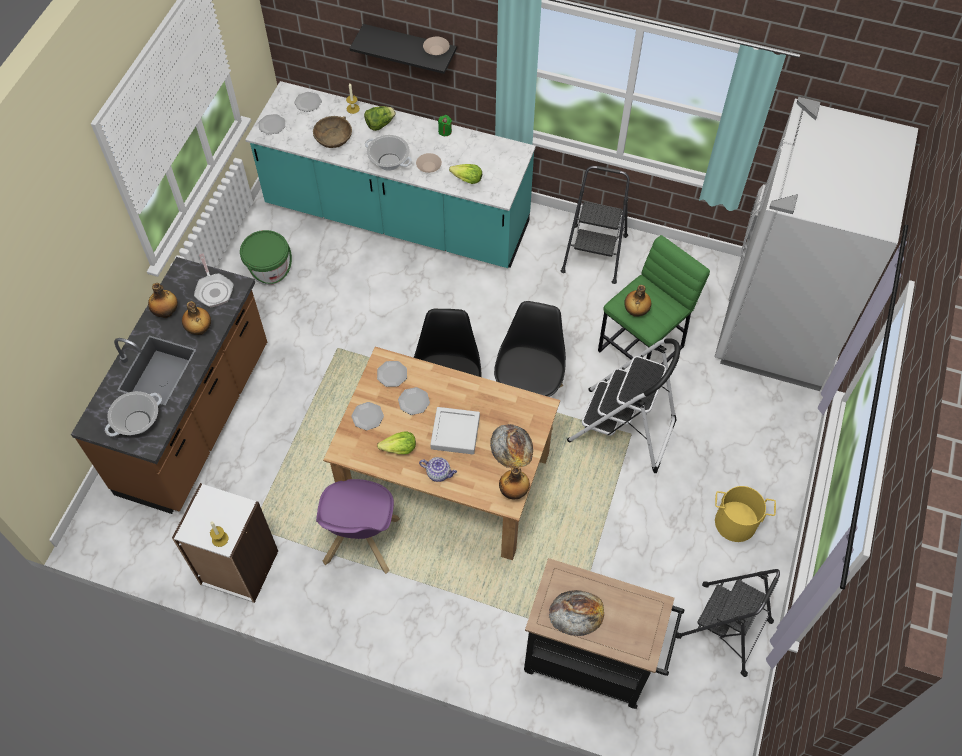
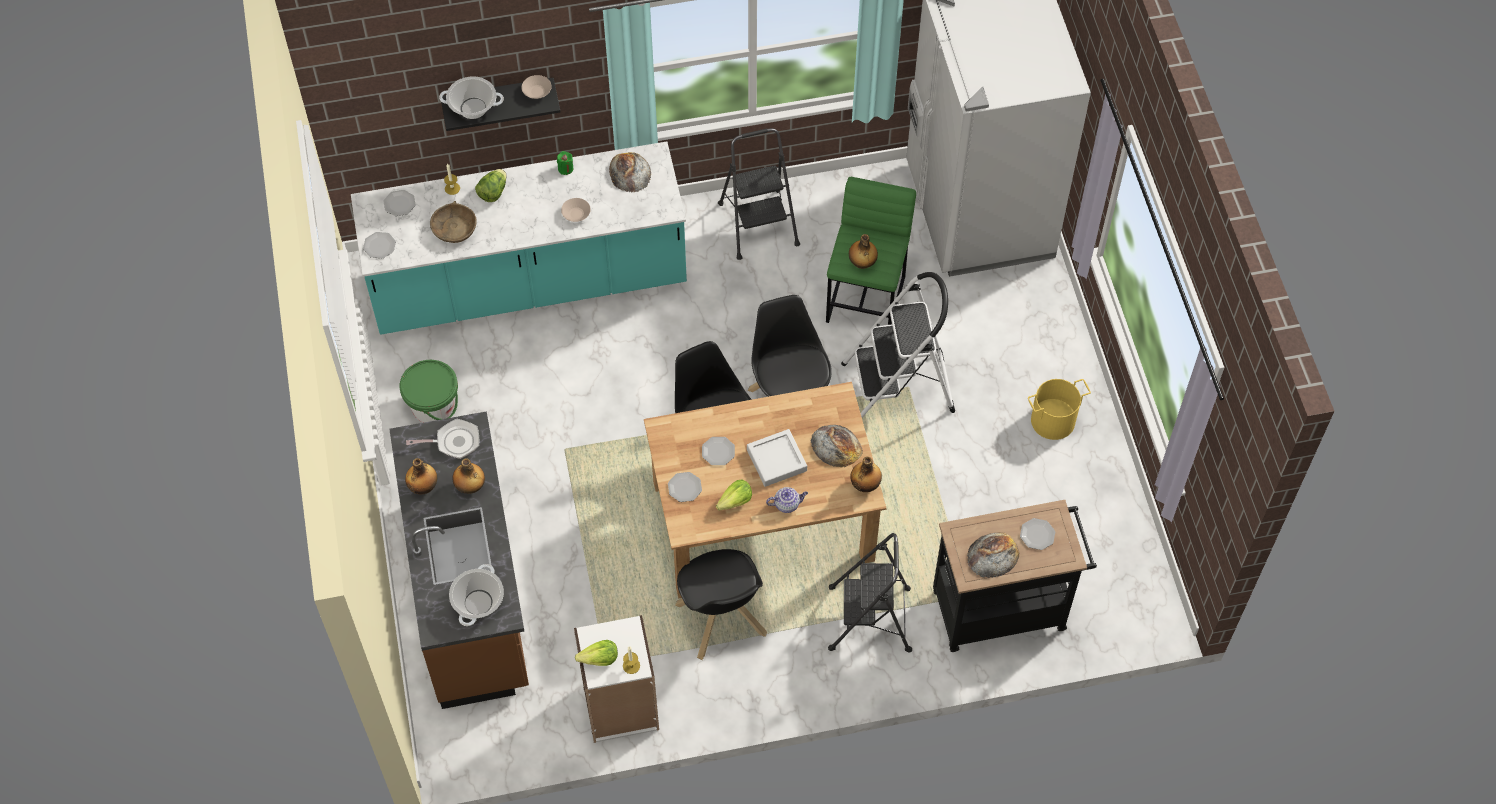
camera: 30 degrees left, 0 degrees up
frying pan [194,253,234,308] -> frying pan turned 45 degrees counterclockwise [406,419,479,459]
purple chair [316,479,400,574] -> black chair [675,549,767,660]
cooking pot [365,135,412,171] -> cooking pot moved to [439,76,504,119]
plate [377,361,407,387] -> plate moved to [1020,518,1055,550]
lettuce [449,164,482,184] -> lettuce moved to [575,640,618,666]
black step ladder [676,569,780,677] -> black step ladder moved to [828,533,912,653]
none -> bread [609,152,651,193]

